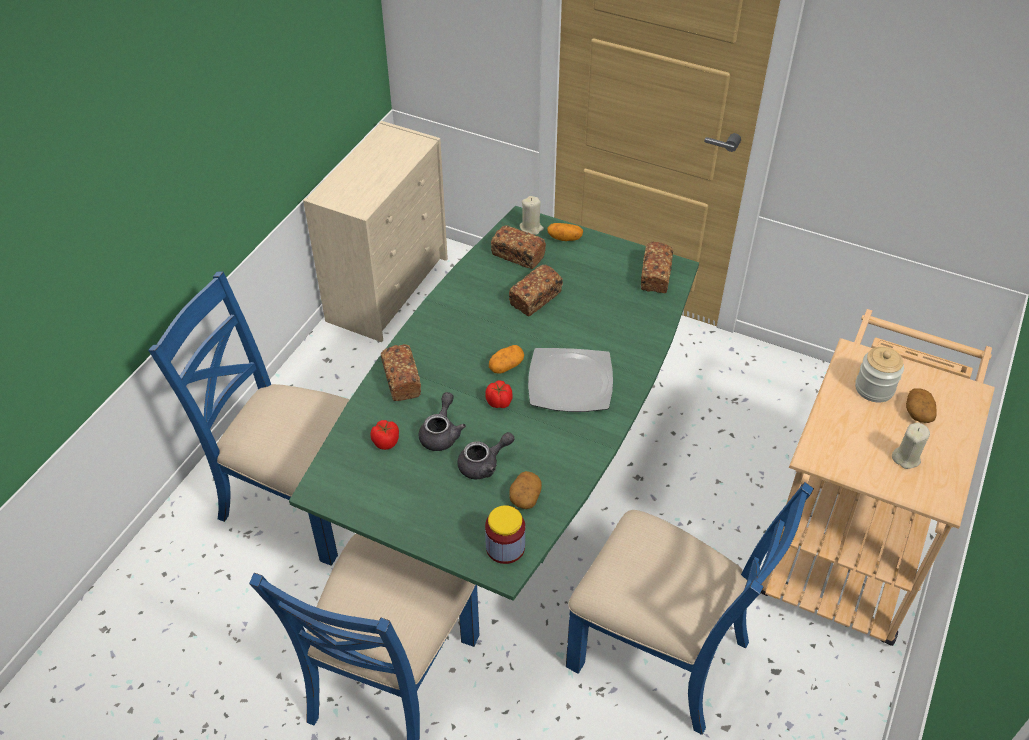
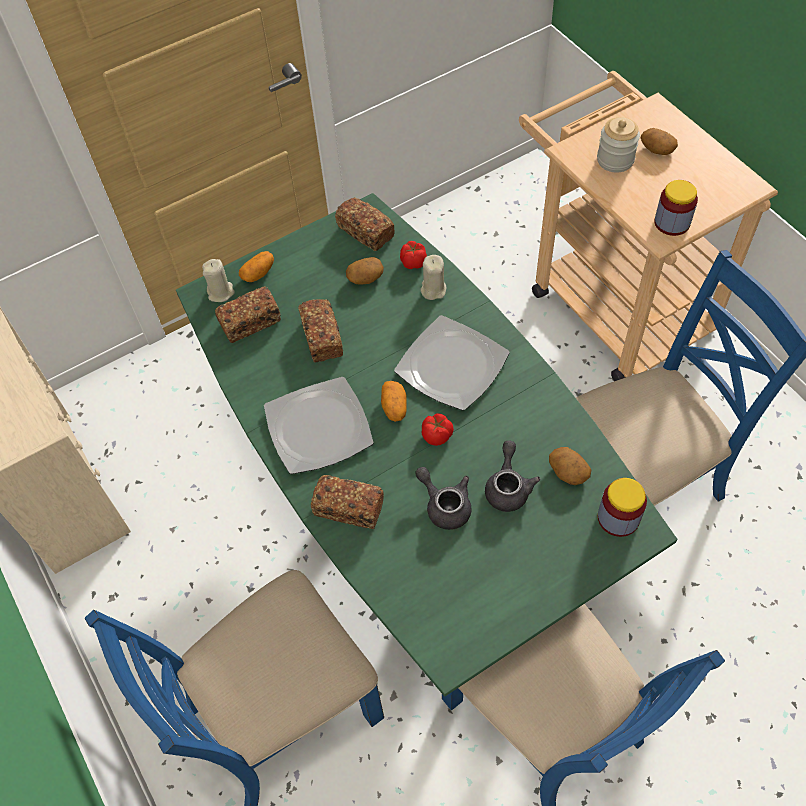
camera: 55 degrees left, 10 degrees up
tomato [370,420,399,450] -> tomato moved to [400,241,427,269]
beige candle [892,422,930,469] -> beige candle moved to [421,255,446,300]
none -> plate [264,377,374,474]
none -> potato [346,257,384,285]
none -> jar [654,180,698,236]

